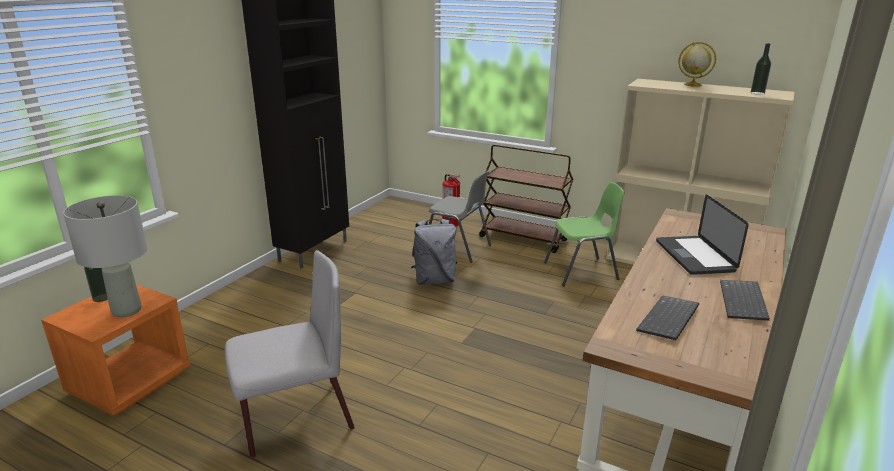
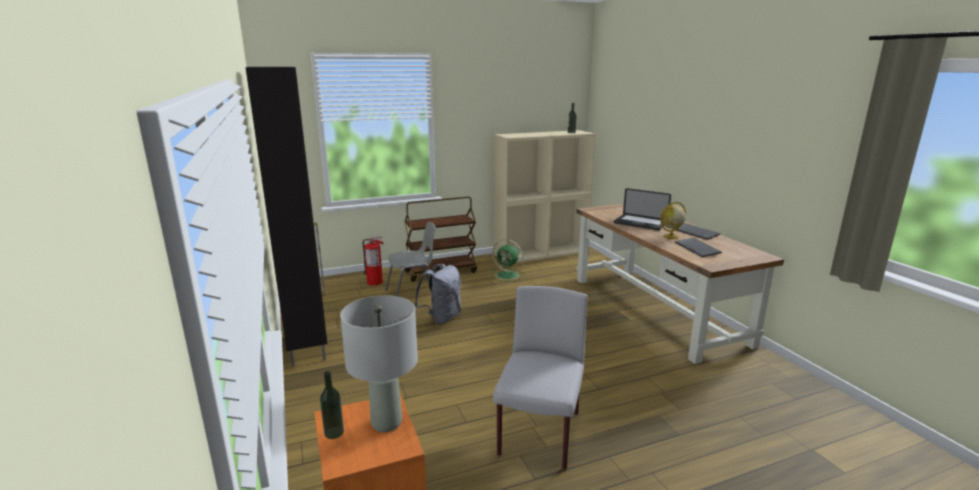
camera: 50 degrees left, 5 degrees down
green chair [544,182,625,286] -> green fan [491,239,525,282]
globe [678,42,716,87] -> globe moved to [660,202,686,239]

